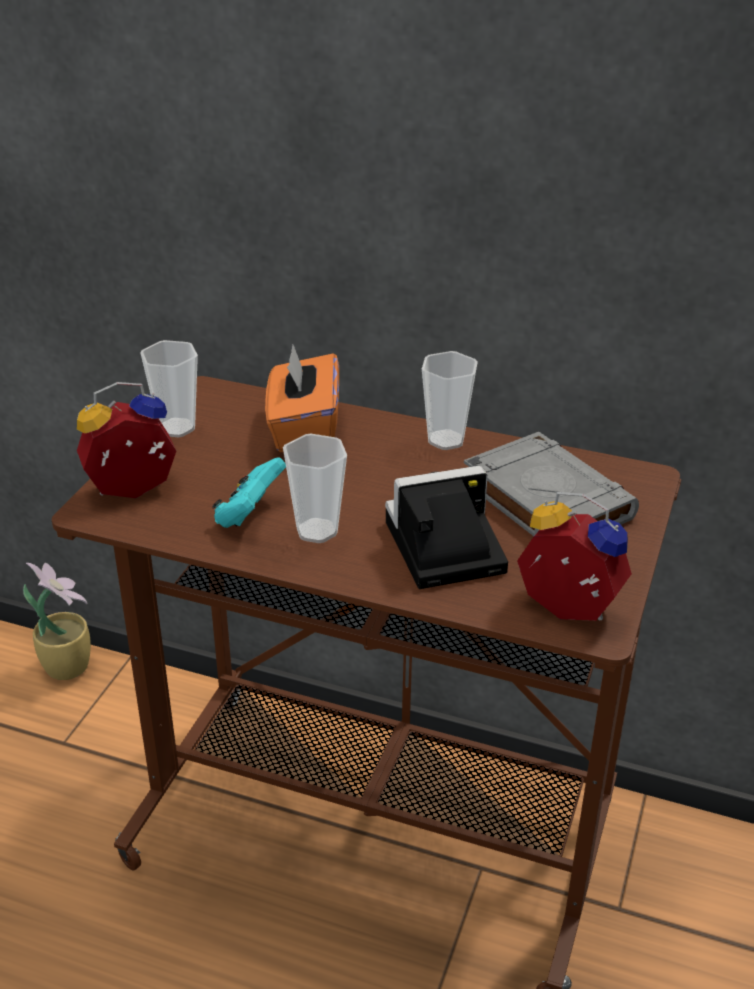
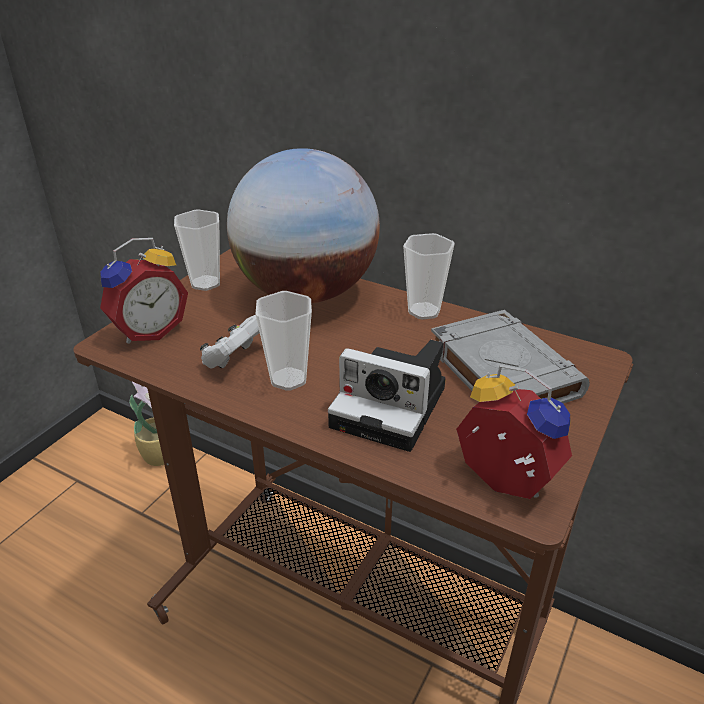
camera: 10 degrees right, 0 degrees up
alarm clock [77,382,176,498] -> alarm clock turned 150 degrees clockwise [100,238,188,344]
turquoise game controller [212,457,286,528] -> white game controller [200,315,260,369]
orange tissue box [265,345,339,452] -> globe [227,148,380,303]
camera [385,466,508,589] -> camera turned 150 degrees counterclockwise [328,340,446,452]

